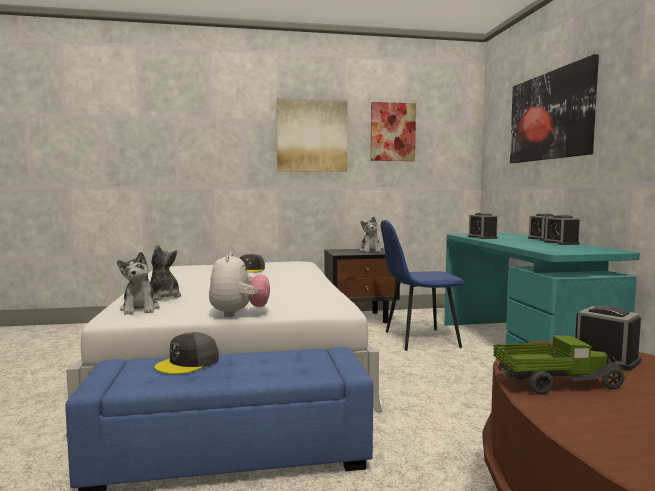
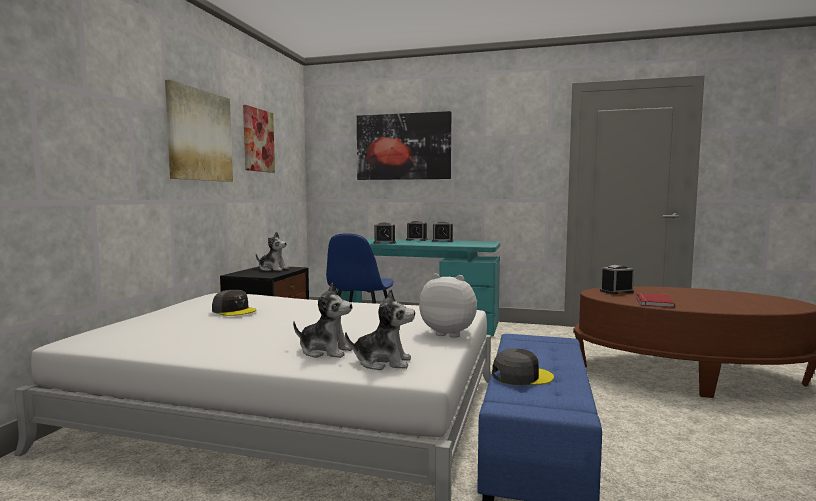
camera: 65 degrees left, 0 degrees up
plush toy [150,245,181,300] -> plush toy turned 150 degrees counterclockwise [293,283,352,358]
grey cap [154,332,219,374] -> grey cap turned 75 degrees counterclockwise [492,348,554,386]
toy truck [493,335,626,394] -> red book [636,293,675,308]

